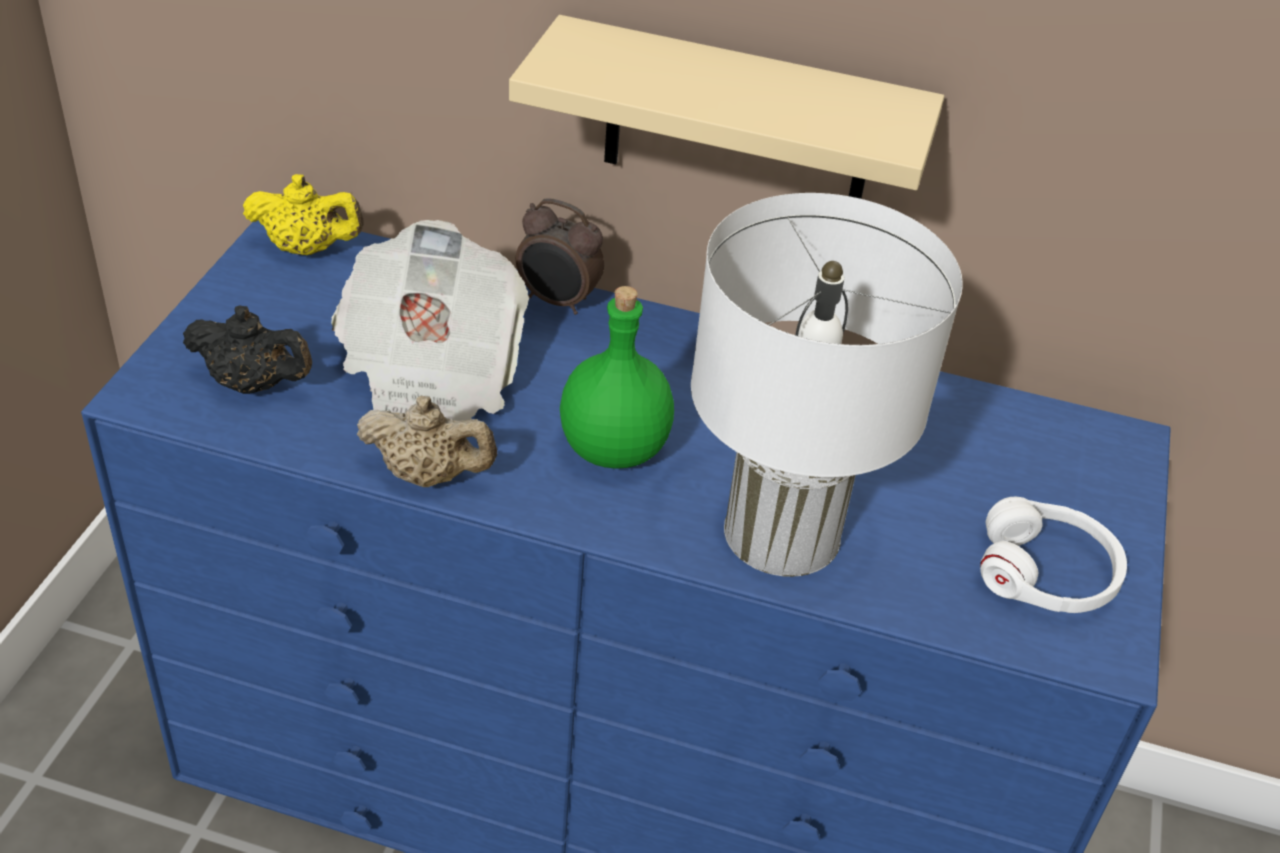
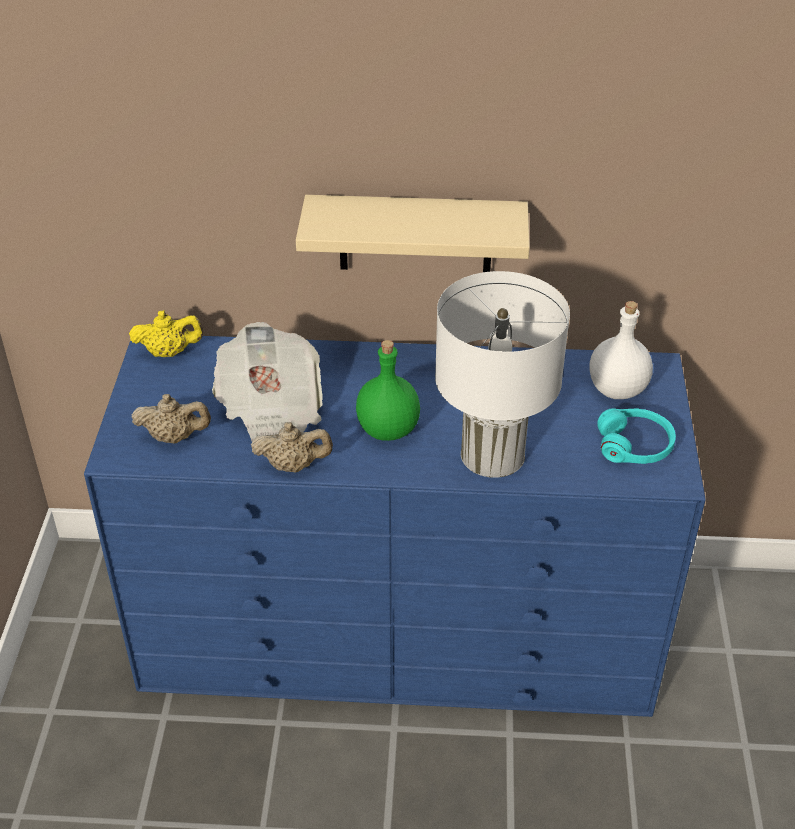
camera: 10 degrees left, 0 degrees up
black teapot [183,305,312,394] -> beige teapot [132,394,211,443]
alarm clock [516,198,604,315] -> none
white headphones [980,497,1127,613] -> turquoise headphones [597,408,676,464]
none -> white bottle [589,301,653,399]

